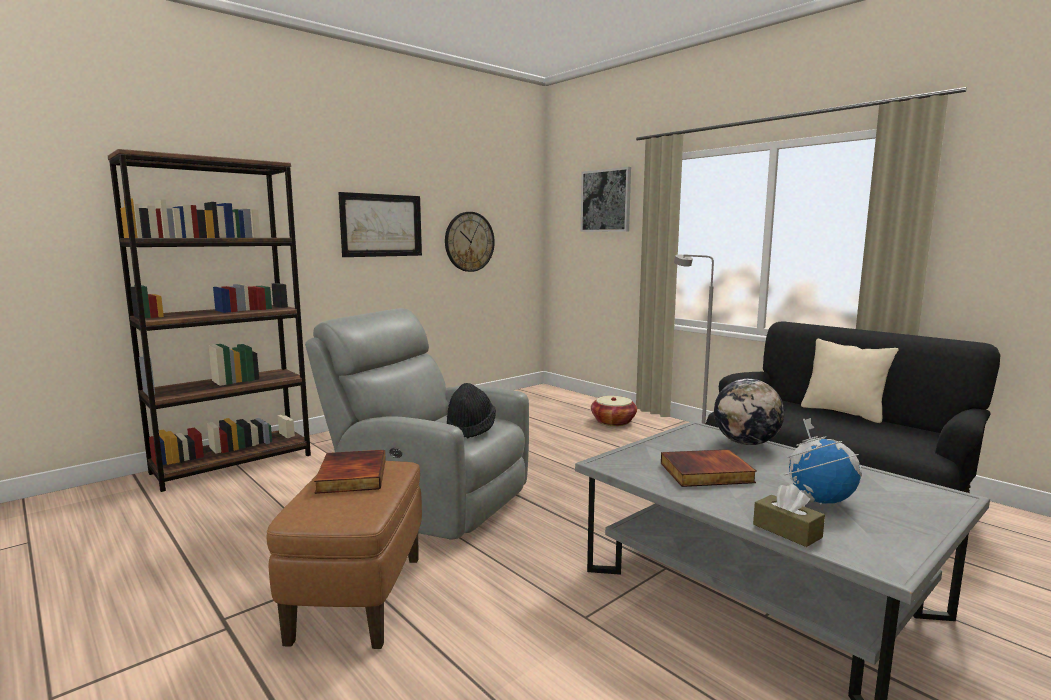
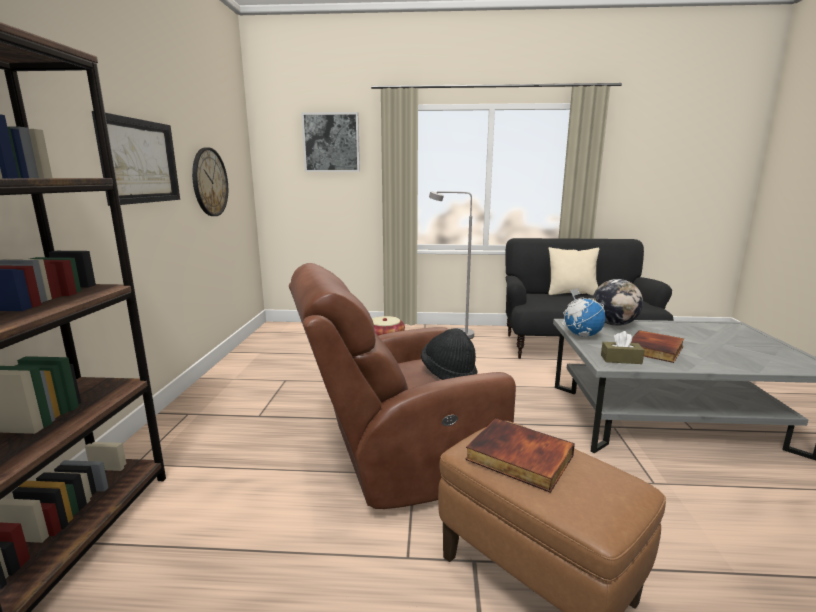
camera: 45 degrees left, 5 degrees up
grey armchair [305,308,529,540] -> brown armchair [289,263,516,509]
brown tissue box [753,484,825,547] -> brown tissue box moved to [601,331,645,364]
globe [784,418,862,504] -> globe moved to [563,288,605,337]

